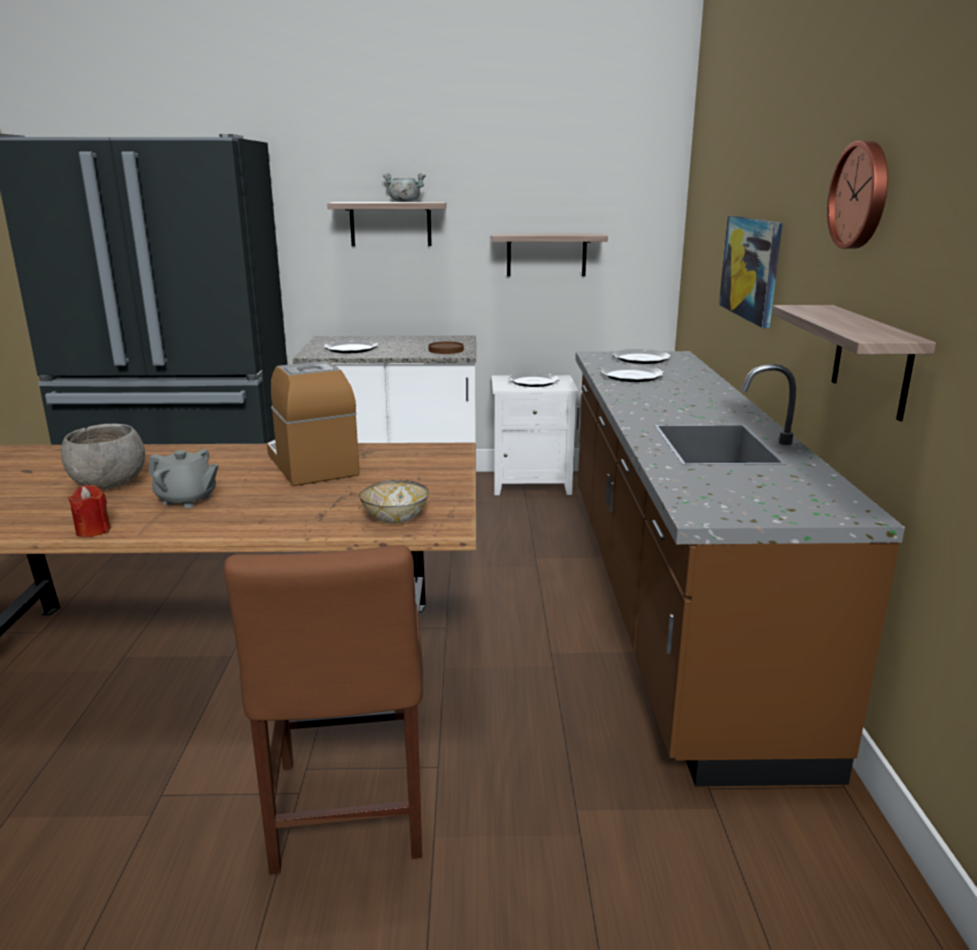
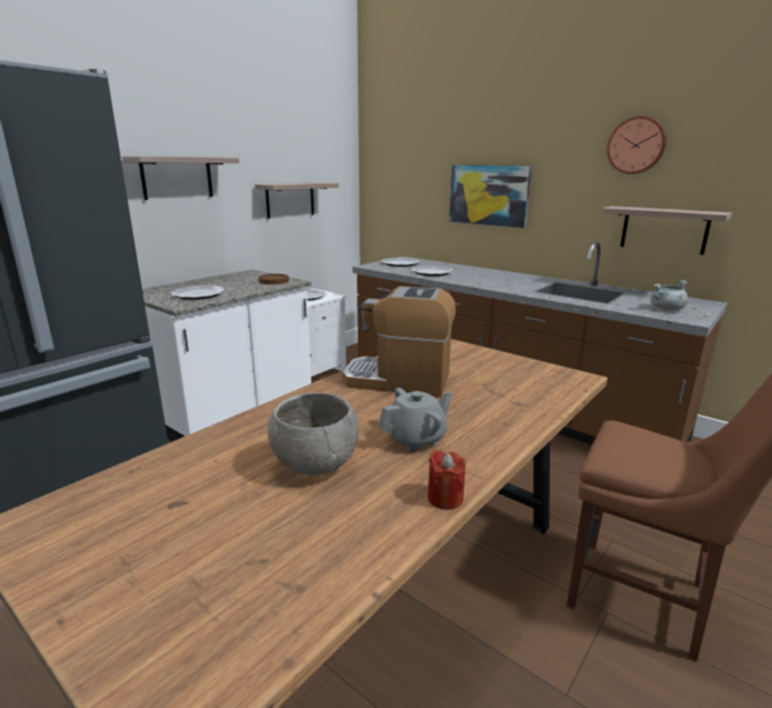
camera: 50 degrees left, 0 degrees up
bowl [359,480,429,524] -> none
grey cooking pot [383,173,426,202] -> grey cooking pot moved to [650,280,688,311]

